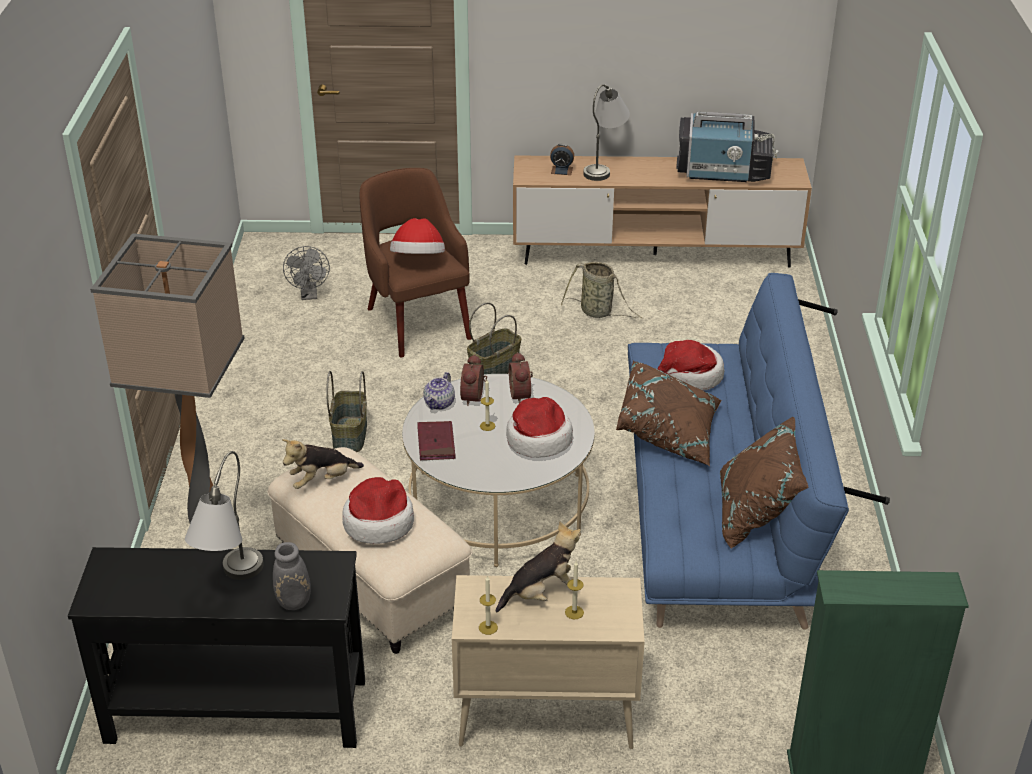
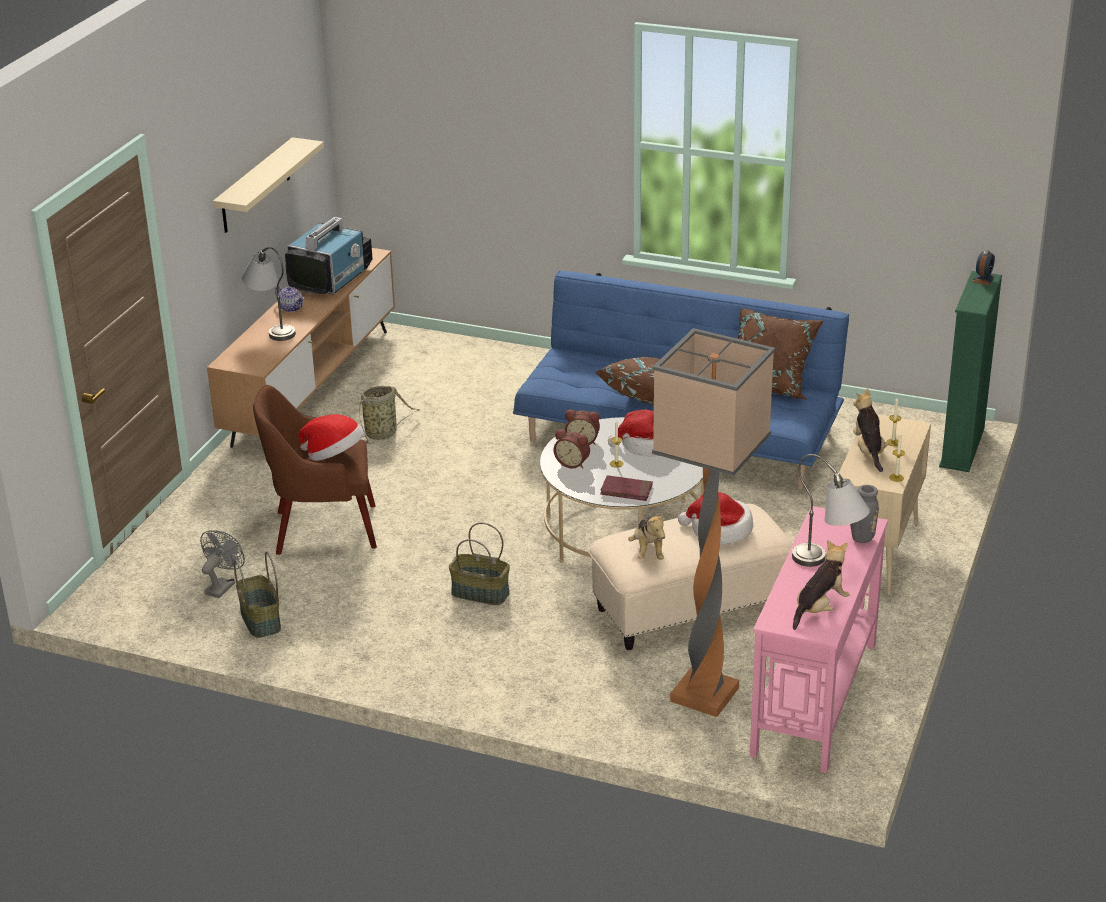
camera: 70 degrees left, 5 degrees down
black console table [68,547,365,748] -> pink console table [750,506,888,774]
grey fan [283,246,330,300] -> grey fan turned 75 degrees counterclockwise [200,530,245,598]
teapot [423,372,455,410] -> teapot moved to [275,286,304,312]
basket [467,302,522,374] -> basket moved to [234,552,281,638]
alarm clock [550,144,574,175] -> alarm clock moved to [972,250,995,286]
hat [658,340,725,391] -> none
none -> beige shelf [213,137,324,233]
none -> plush toy [793,540,850,630]

